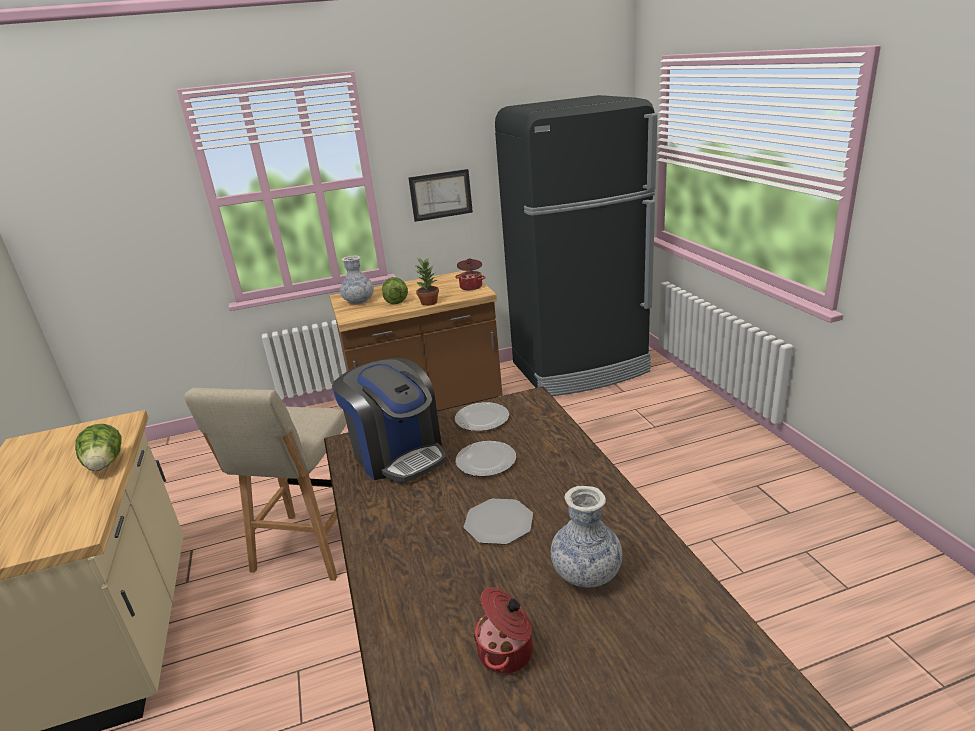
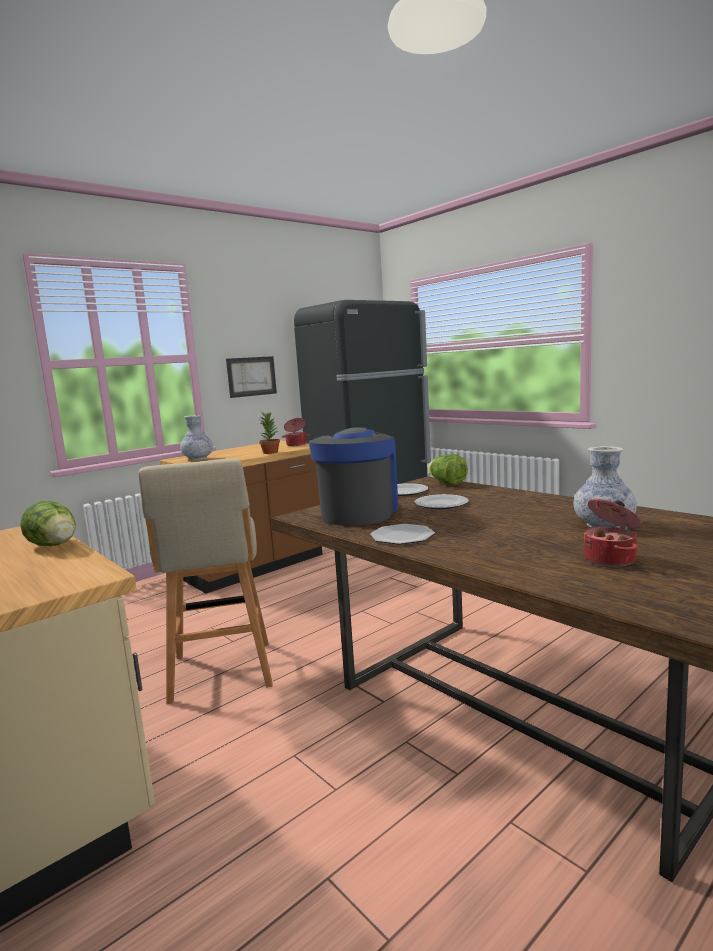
camera: 25 degrees left, 15 degrees down
coffee machine [332,358,446,483] -> coffee machine turned 105 degrees counterclockwise [309,427,398,526]
lettuce [382,277,408,304] -> lettuce moved to [428,454,468,486]
plate [464,499,533,545] -> plate moved to [370,524,435,544]

